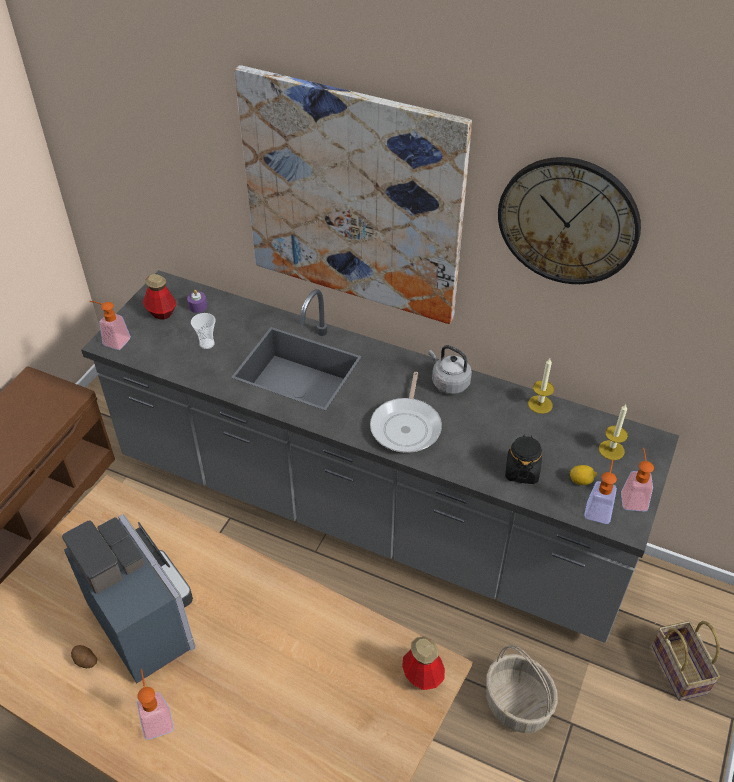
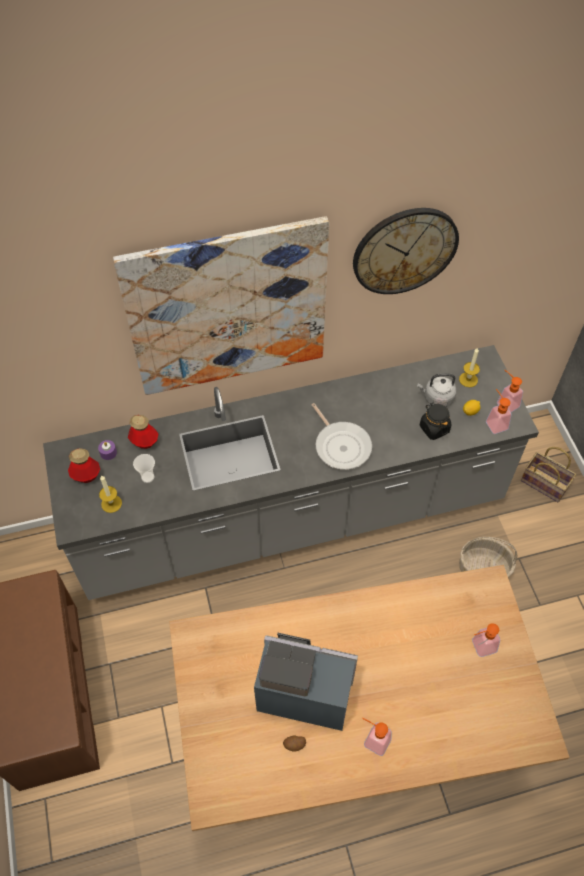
camera: 40 degrees left, 10 degrees up
soap dispenser [90,301,131,350] -> soap dispenser moved to [472,623,500,657]
bottle [402,636,445,690] -> bottle moved to [128,415,158,449]
grey kettle [429,345,472,394] -> grey kettle moved to [417,373,457,407]
candle [528,358,554,414] -> candle moved to [99,475,122,513]

